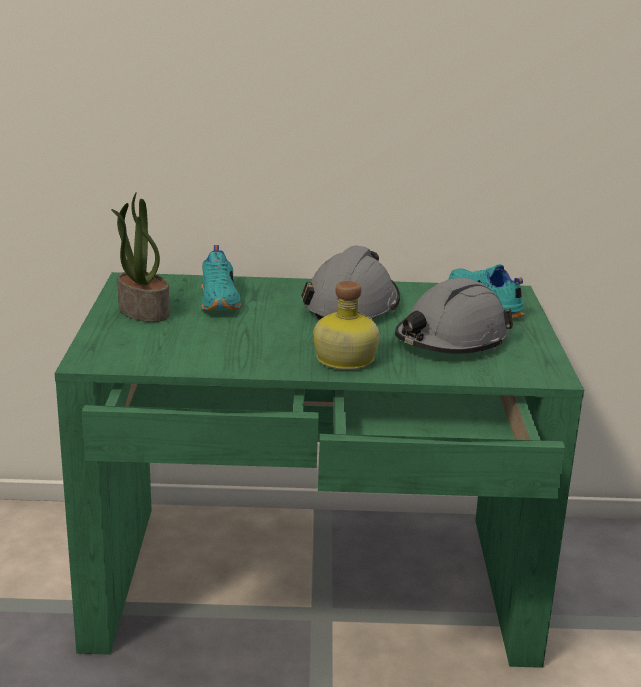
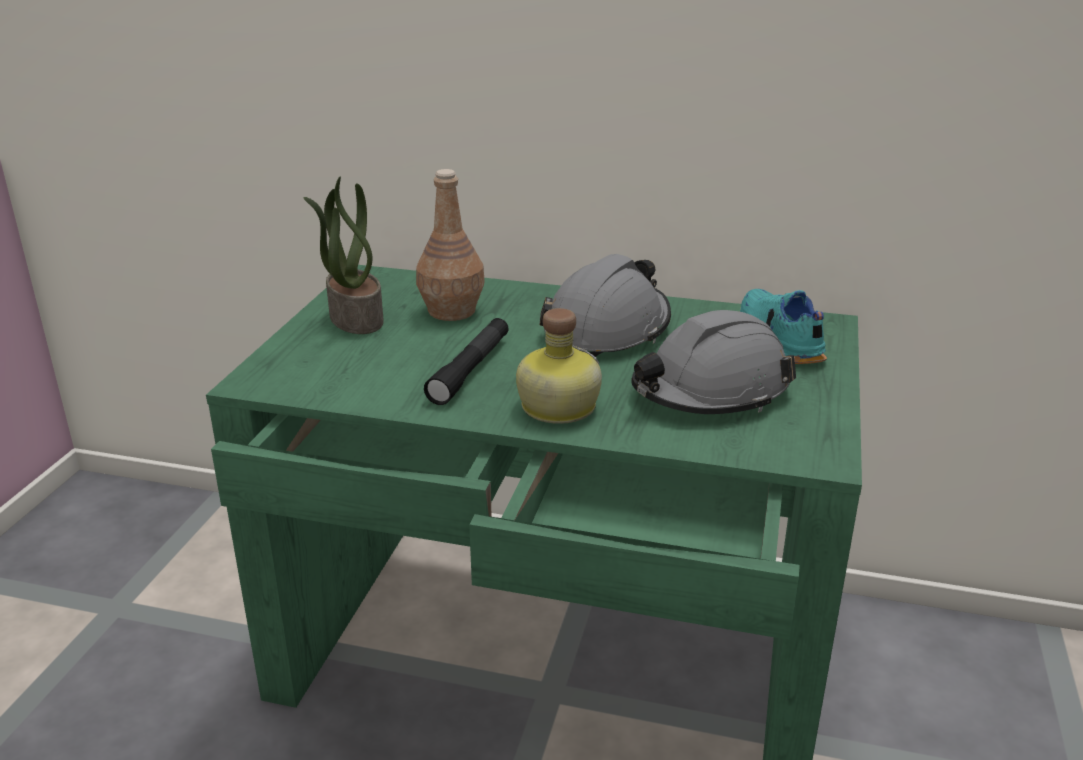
camera: 15 degrees right, 5 degrees up
turquoise shoe [201,245,241,310] -> brown bottle [416,169,485,321]
none -> black flashlight [424,318,509,405]

